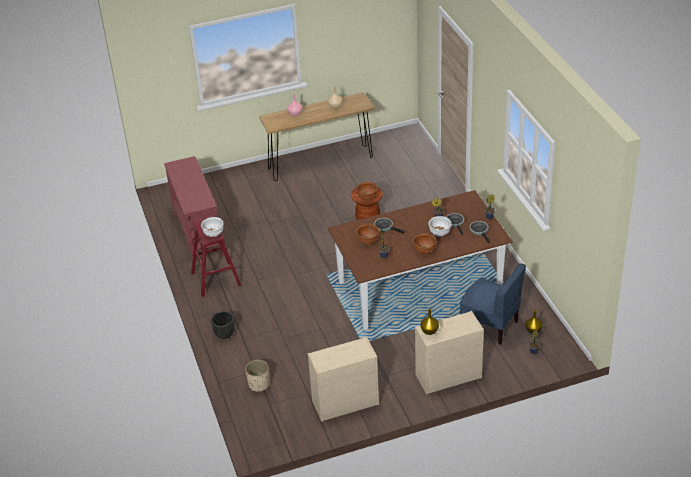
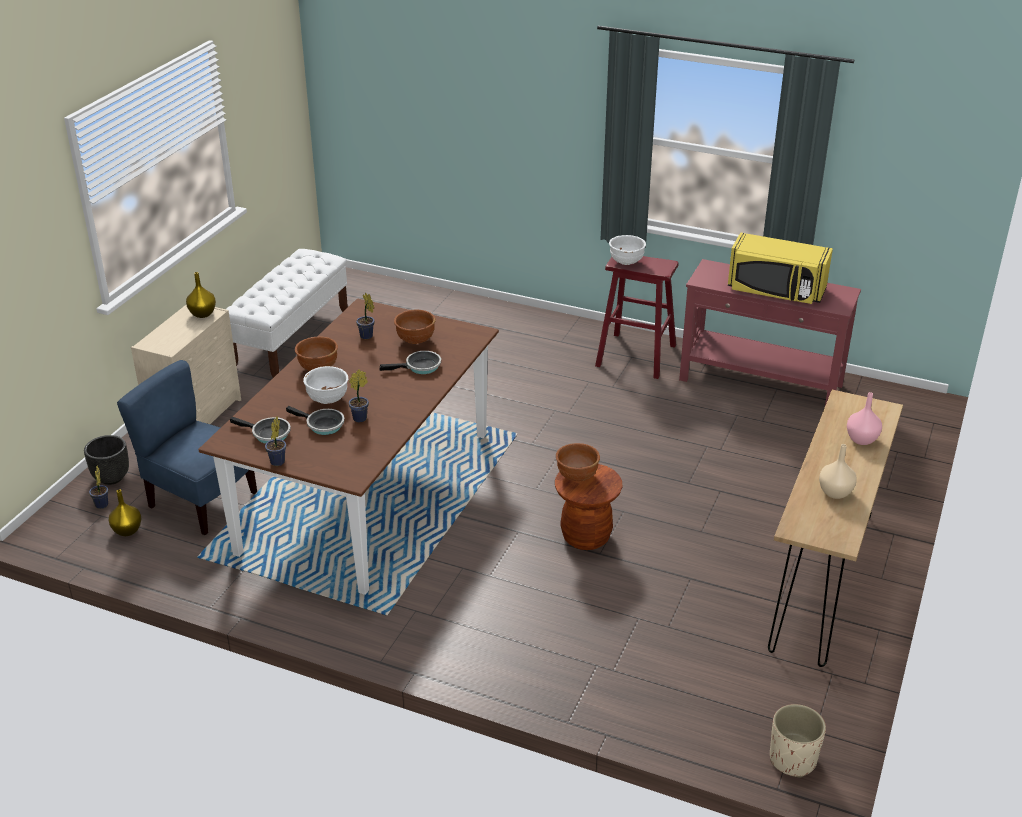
camera: 130 degrees right, 5 degrees down
black planter [211,311,235,339] -> black planter moved to [84,435,129,485]
beige planter [245,360,270,392] -> beige planter moved to [770,704,826,777]
beige dresser [308,337,379,422] -> white bench [226,249,348,378]
blue chair [460,263,526,345] -> blue chair turned 45 degrees clockwise [117,360,257,535]
none -> yellow microwave [728,233,833,304]

